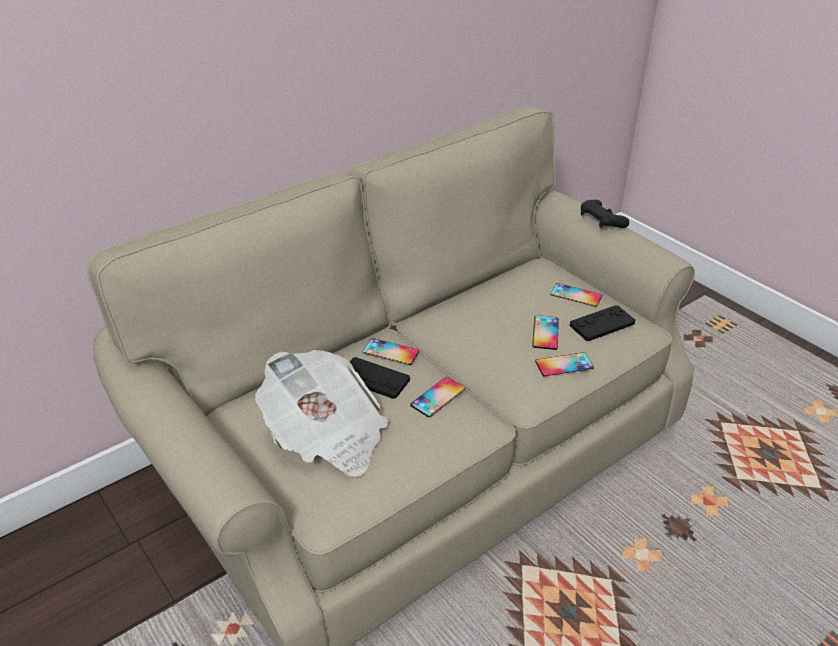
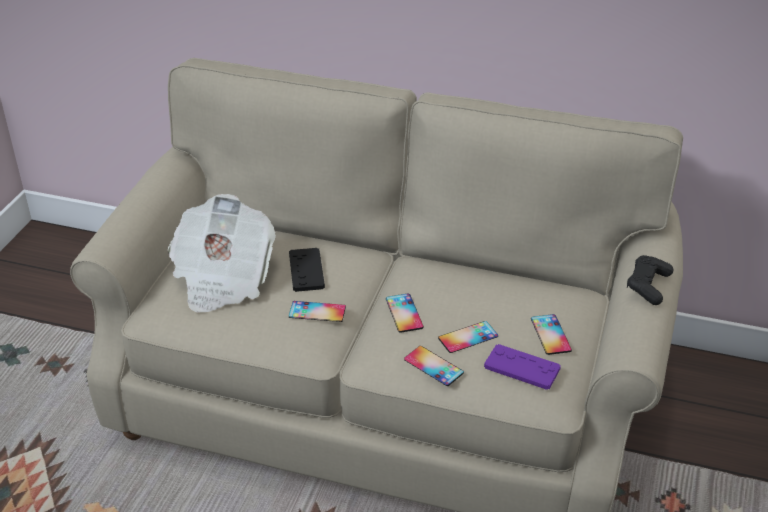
camera: 55 degrees right, 0 degrees up
phone [362,338,419,365] -> phone moved to [386,293,424,333]
black game controller [570,305,635,341] -> purple game controller [484,344,561,390]

